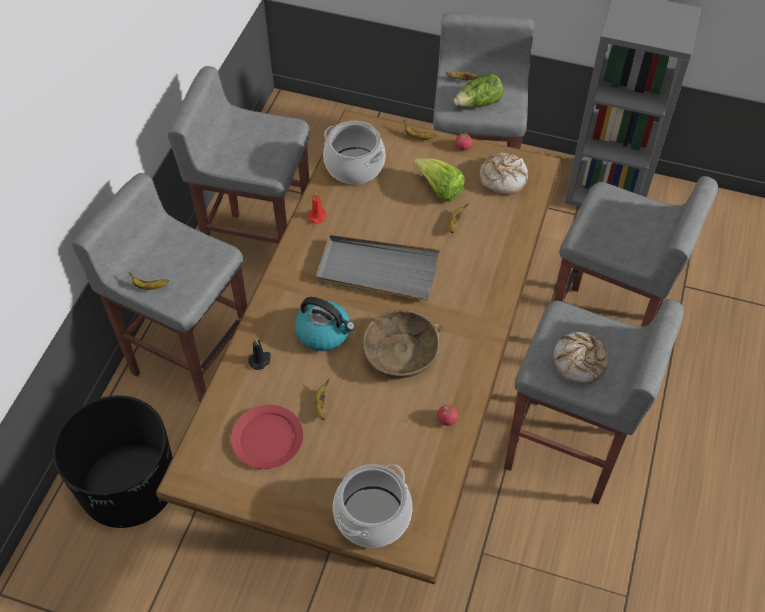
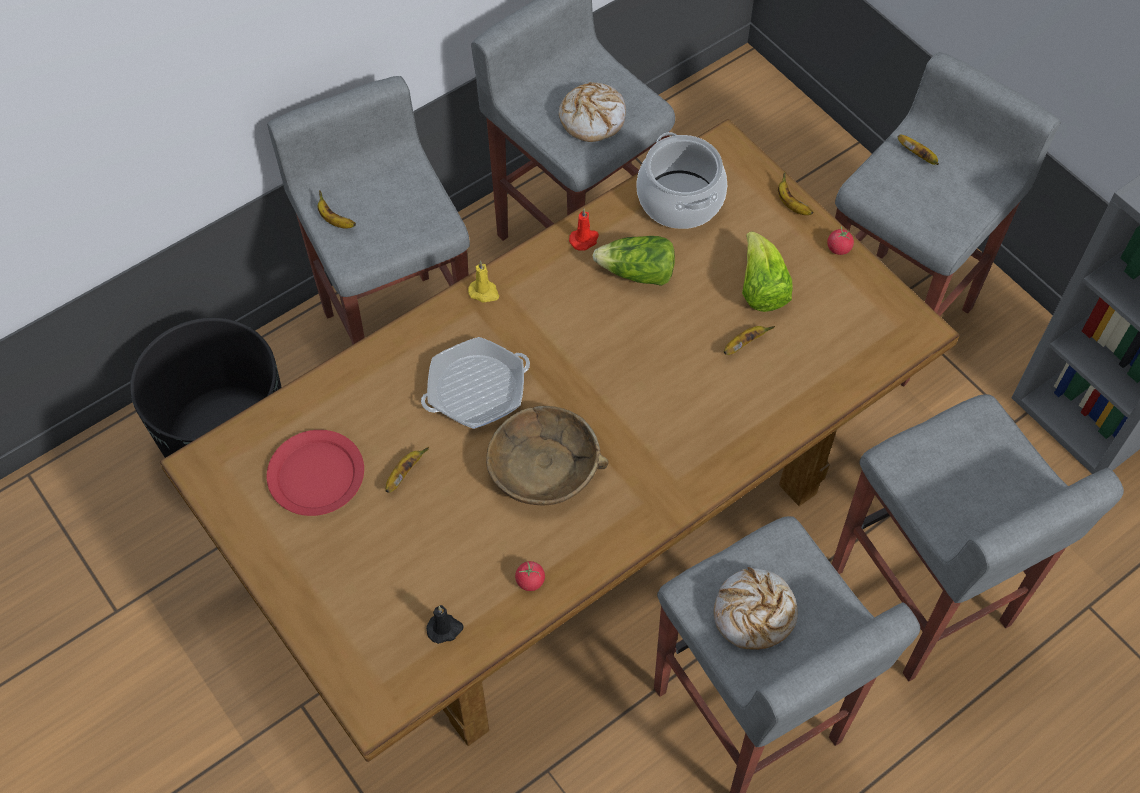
camera: 35 degrees right, 5 degrees up
black candle [248,339,271,370] -> black candle moved to [426,605,464,644]
kettle [295,297,355,351] -> frying pan [421,337,530,429]
grey tray [316,235,440,300] -> none
cooking pot [333,464,412,548] -> none
lettuce [454,74,504,107] -> lettuce moved to [592,236,675,286]
bread [479,153,528,195] -> bread moved to [559,82,626,142]
none -> yellow candle [468,261,499,302]

